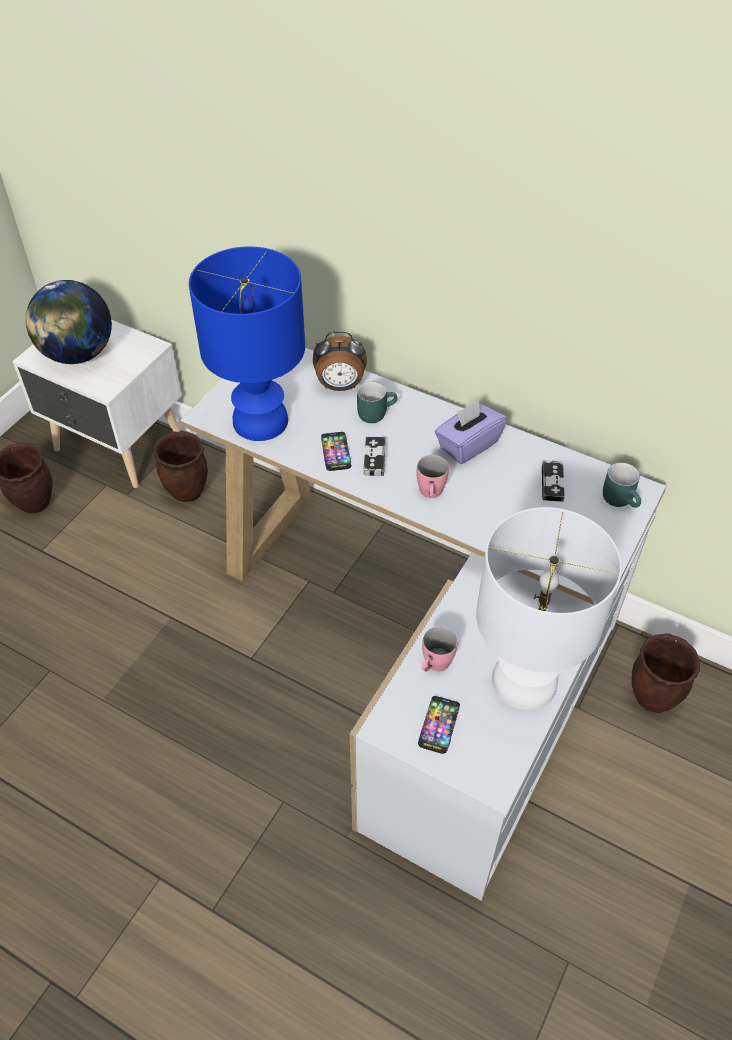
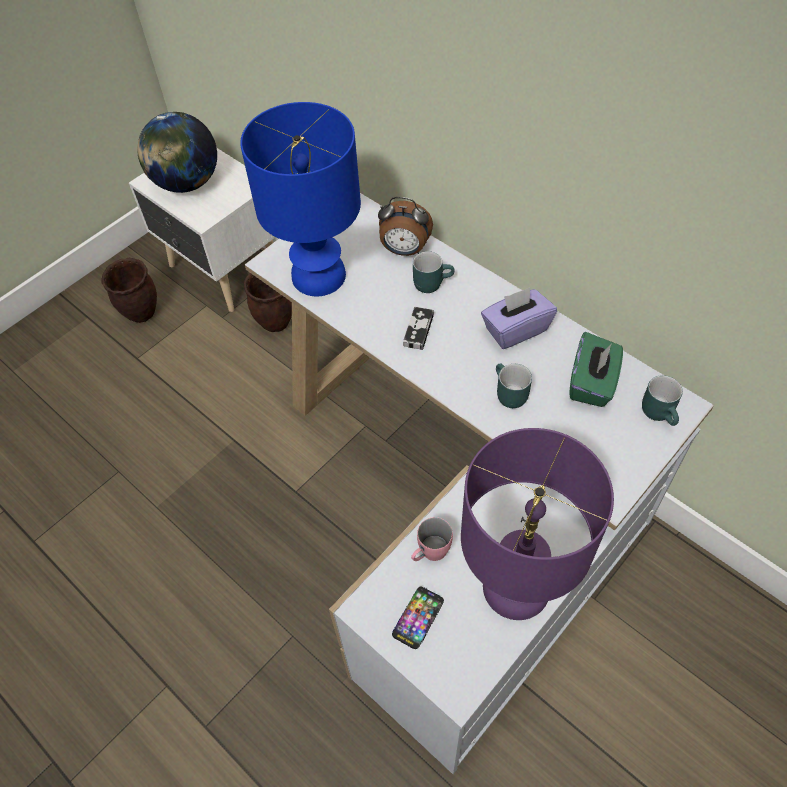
camera: 15 degrees right, 5 degrees up
phone [321,432,351,471] -> none
pink mug [417,455,449,498] -> none
white table lamp [476,507,622,710] -> purple table lamp [461,428,614,620]
game controller [542,460,565,502] -> green tissue box [569,332,623,407]
brown planter [632,633,700,713] -> none
none -> turquoise mug [496,363,532,408]

